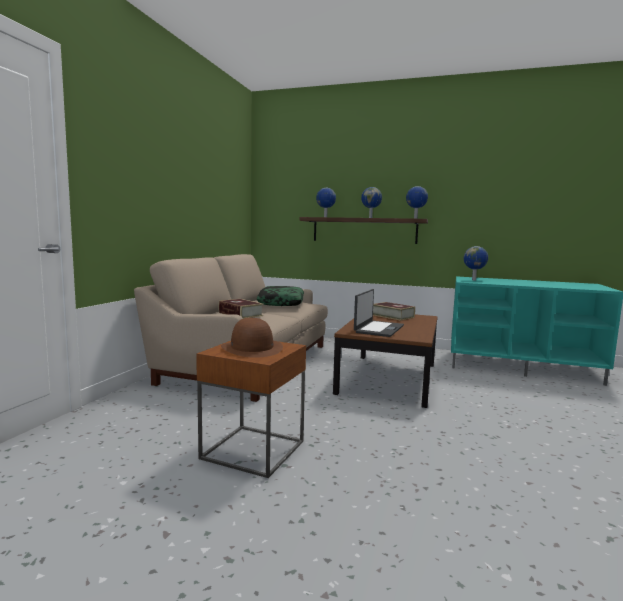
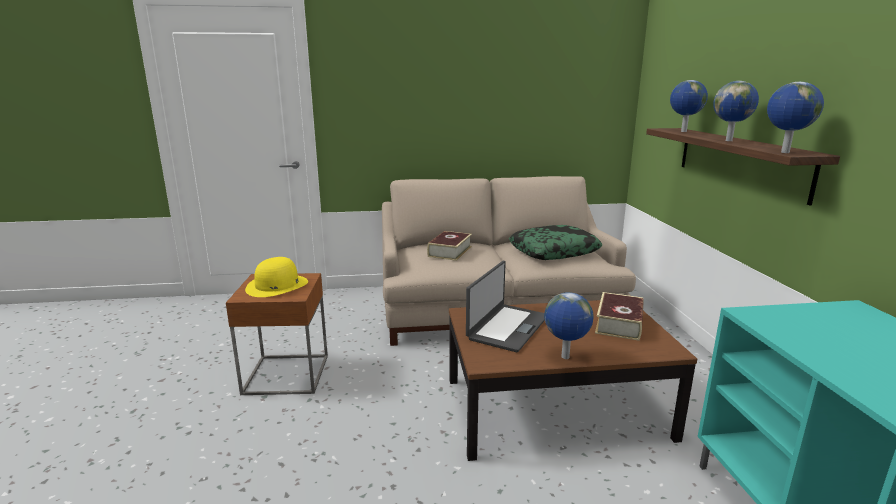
camera: 65 degrees right, 10 degrees up
brown hat [221,318,283,358] -> yellow hat [245,257,308,297]
laptop [354,289,404,337] -> laptop turned 60 degrees counterclockwise [466,261,545,352]
globe [464,246,488,280] -> globe moved to [544,292,594,359]

